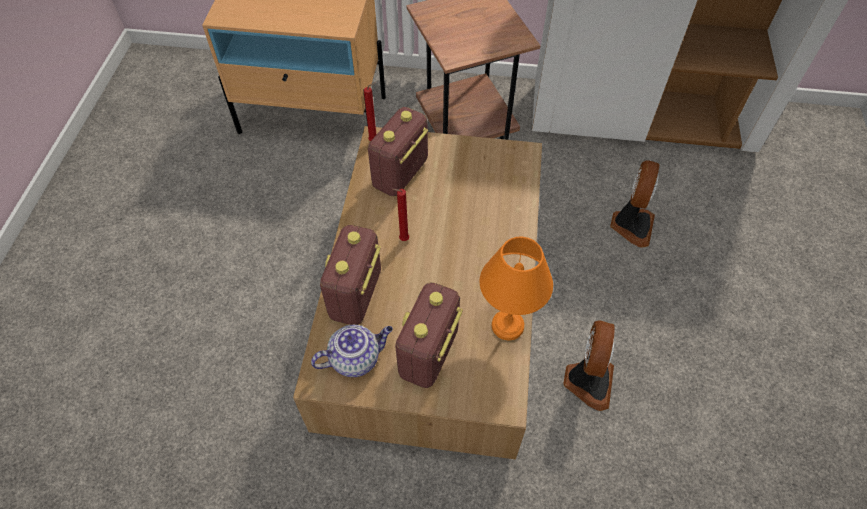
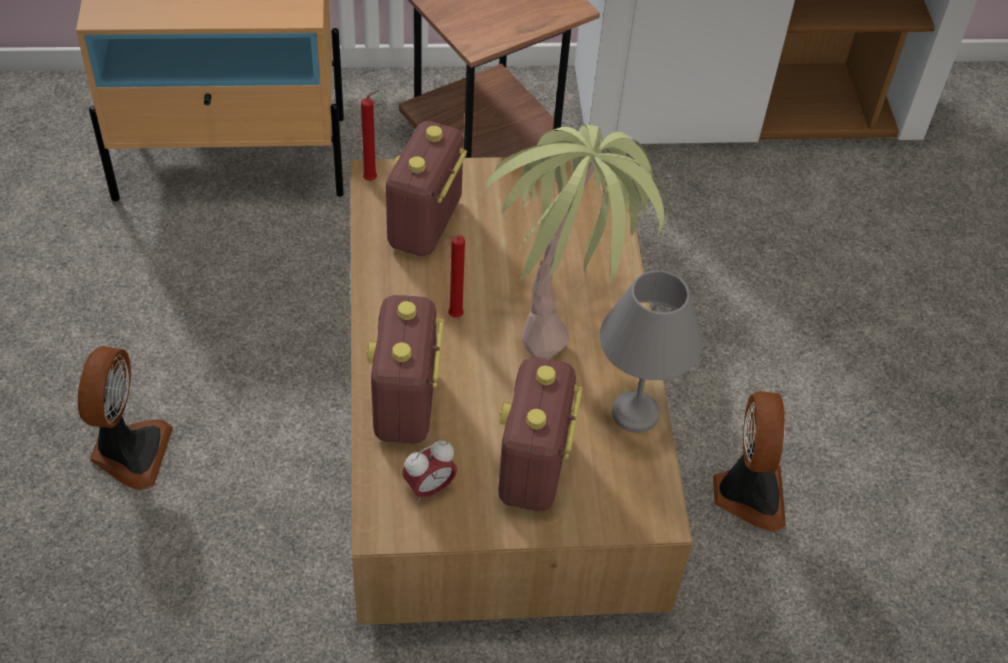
camera: 15 degrees left, 5 degrees down
teapot [311,325,393,377] -> alarm clock [402,440,457,503]
orange table lamp [480,237,553,340] -> grey table lamp [600,270,702,433]
fan [610,160,659,248] -> fan moved to [78,346,173,490]
none -> potted plant [484,124,670,359]

